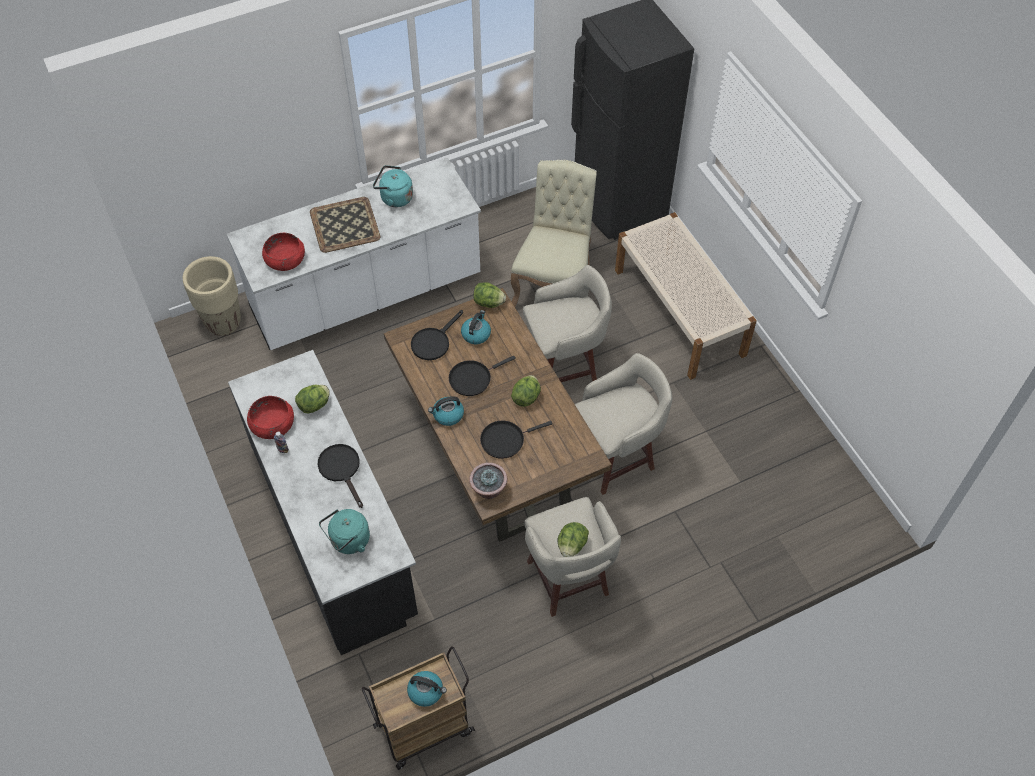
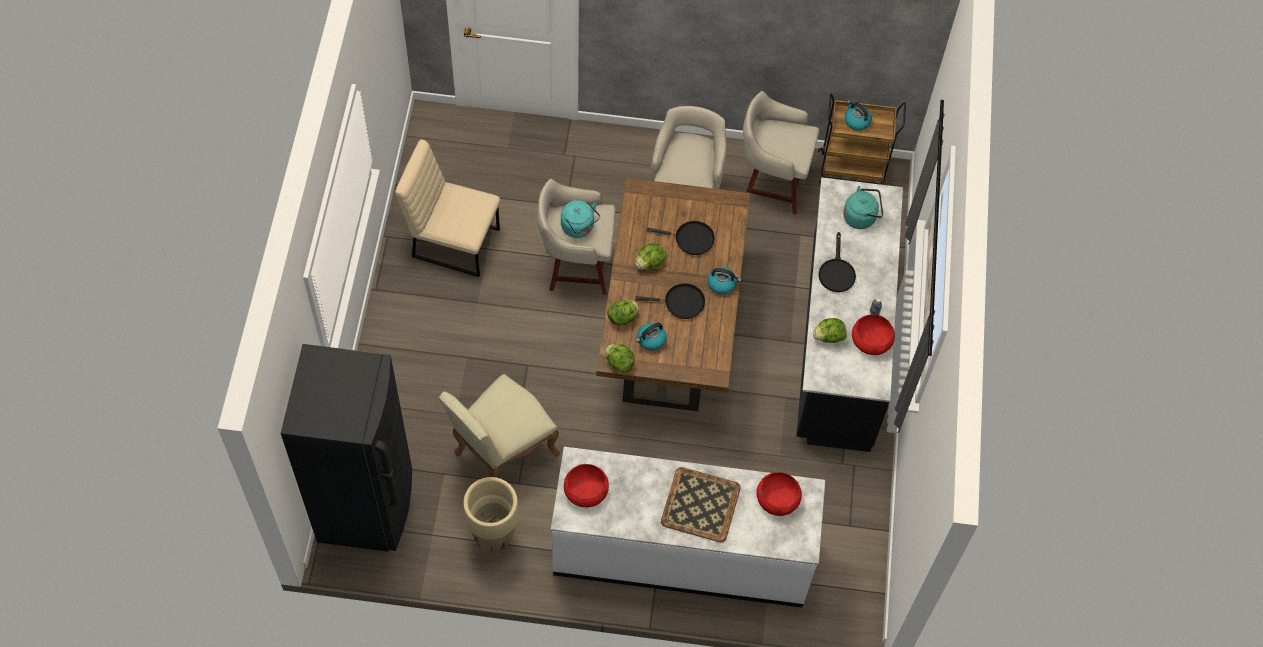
camera: 150 degrees left, 5 degrees up
beige planter [183,256,241,336] -> beige planter moved to [463,477,518,551]
turquoise kettle [373,165,413,207] -> turquoise kettle moved to [561,200,600,238]
black frying pan [411,310,463,360] -> none
potted plant [469,462,507,499] -> none
beige stool [523,265,612,382] -> beige stool moved to [743,91,819,215]
lettuce [558,522,589,557] -> lettuce moved to [607,300,639,326]
beige bench [615,212,757,380] -> none
none -> beige chair [395,139,500,277]
none -> red bowl [564,464,609,507]

